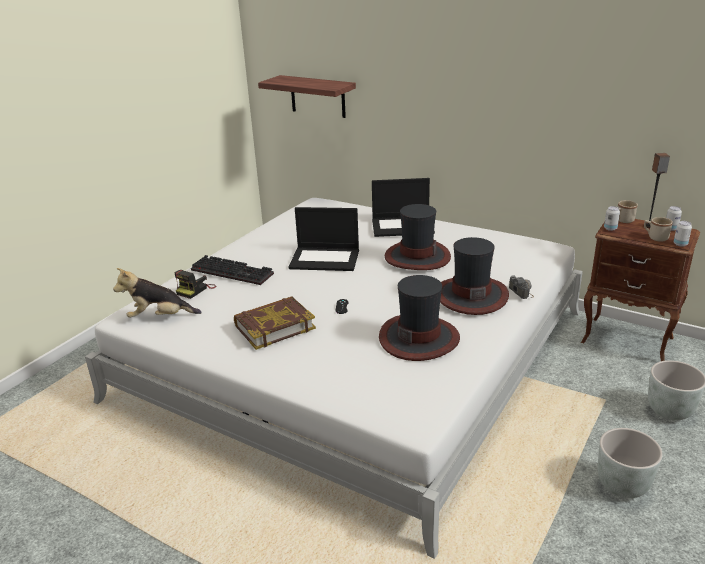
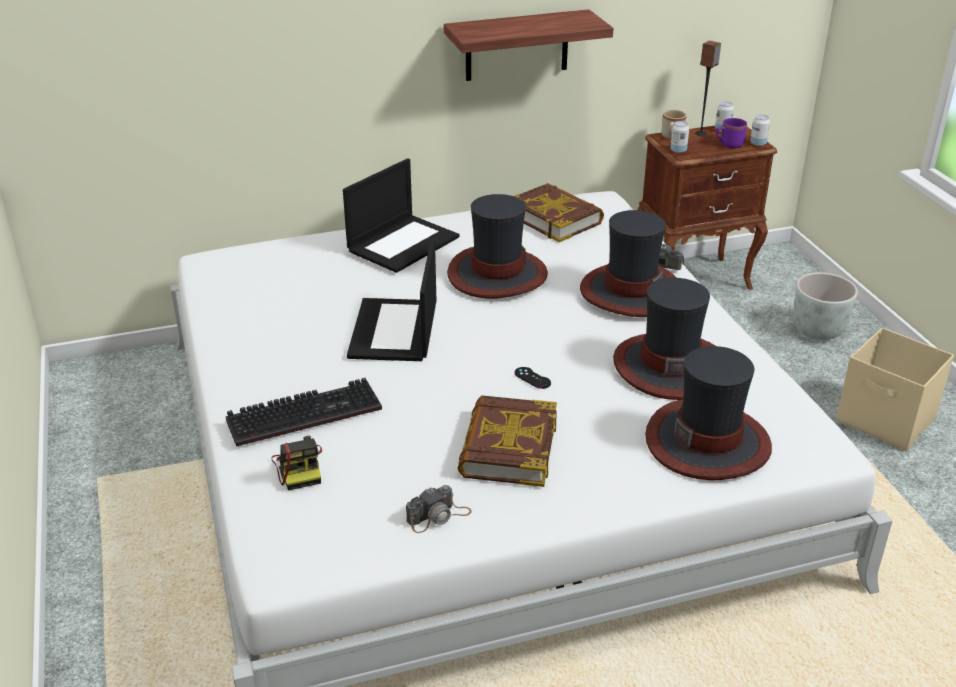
camera: 50 degrees left, 5 degrees up
plush toy [113,268,202,318] -> none
shelf [258,75,356,118] -> shelf moved to [444,9,614,81]
laptop [289,207,359,271] -> laptop turned 135 degrees clockwise [347,239,436,361]
grey planter [597,428,663,498] -> beige storage box [836,327,954,451]
beige mug [644,217,673,242] -> purple mug [716,118,747,148]
none -> camera [406,485,472,533]
none -> book [514,183,604,242]
none -> hat [645,346,772,480]

